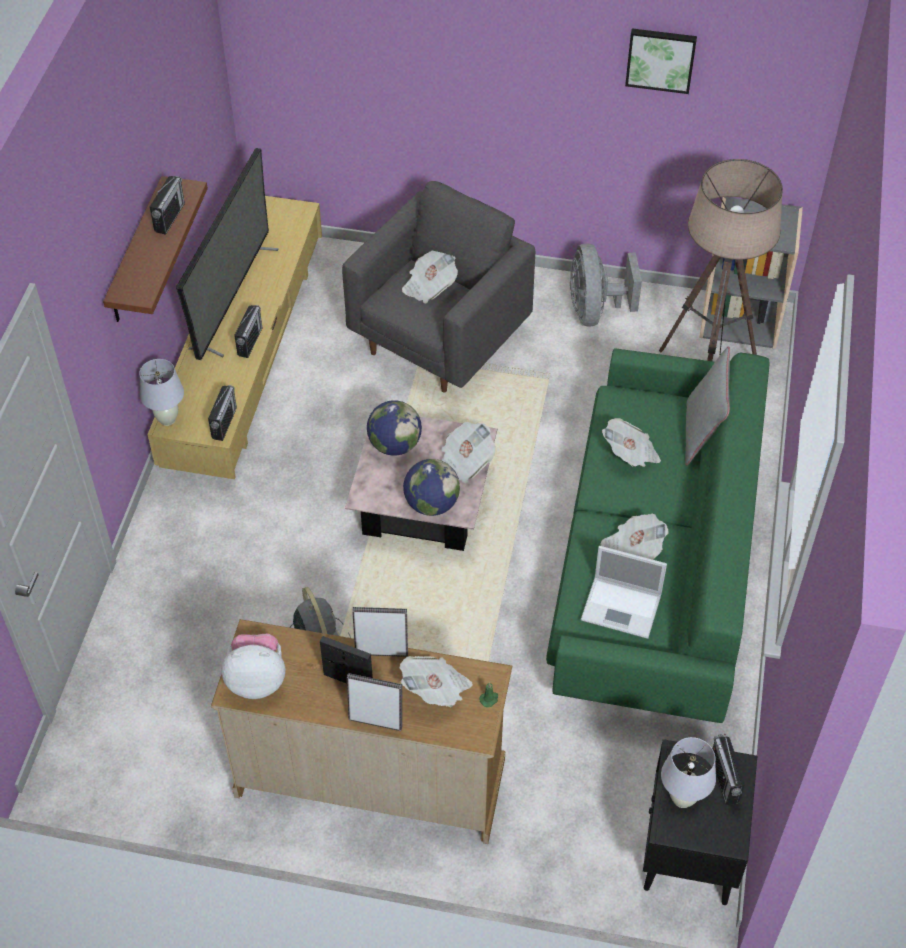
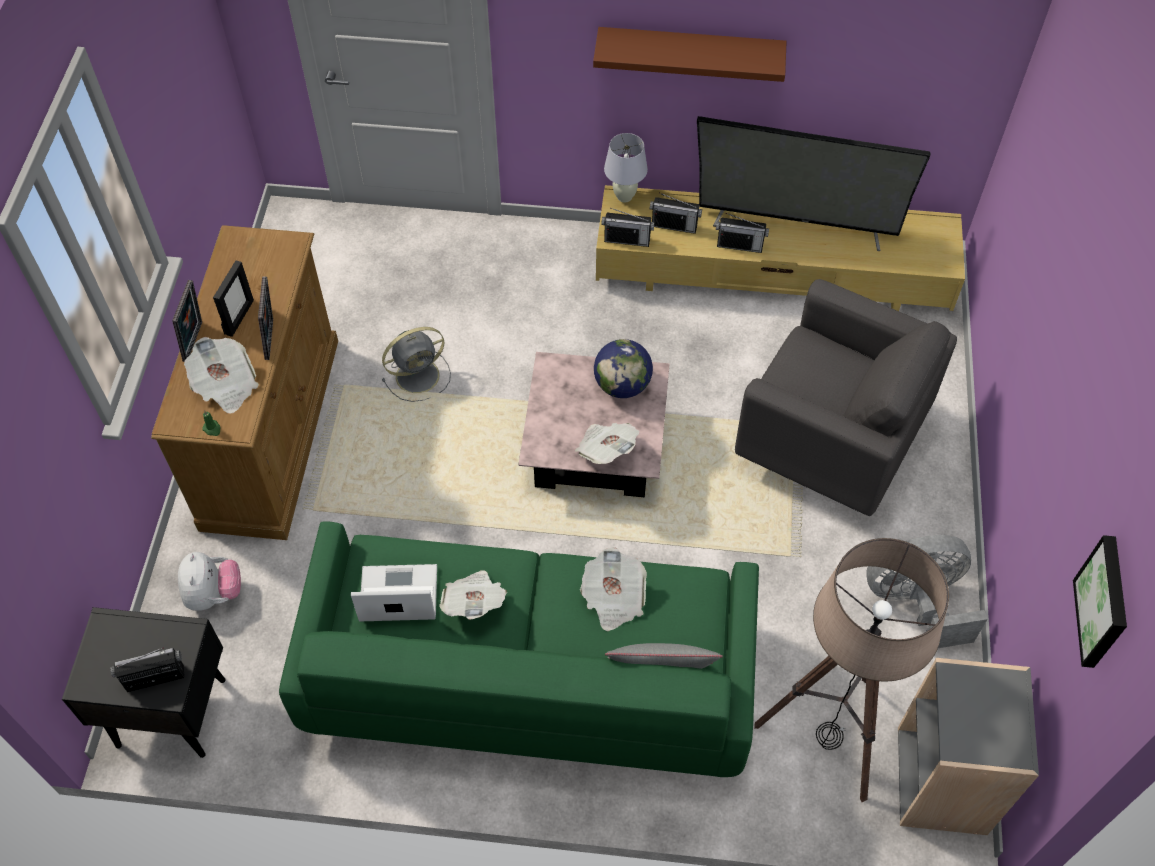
camera: 85 degrees right, 5 degrees up
radio [150,176,185,235] -> radio moved to [650,193,702,234]
plush toy [221,633,286,699] -> plush toy moved to [178,552,241,611]
newspaper [402,250,458,303] -> none
globe [403,459,460,516] -> none
laptop [581,546,667,639] -> laptop turned 75 degrees clockwise [351,564,437,622]
picture [625,28,697,94] -> picture moved to [1073,535,1127,668]
white table lamp [661,737,716,808] -> none

